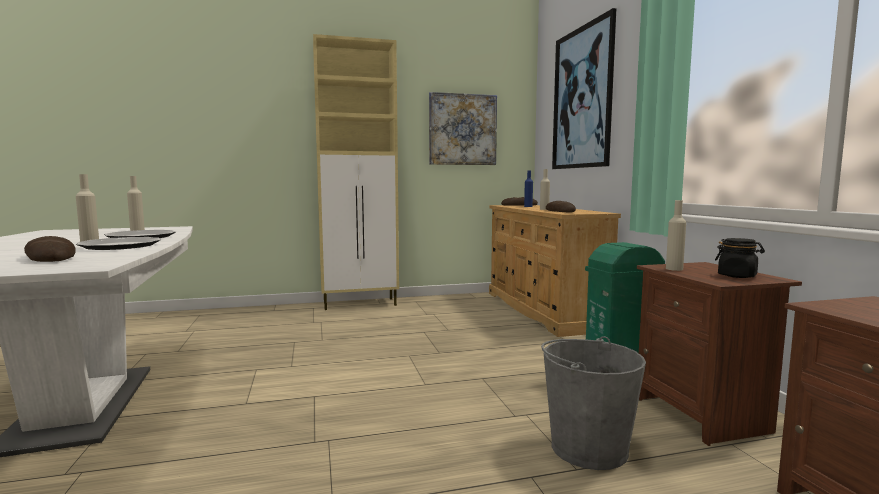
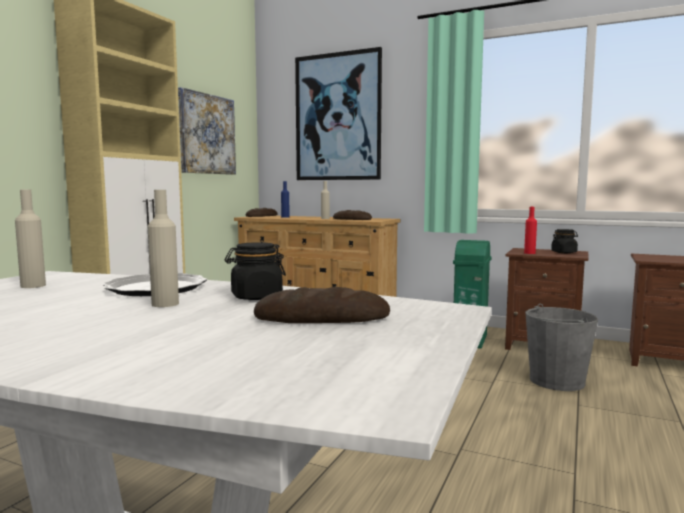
camera: 50 degrees left, 0 degrees up
plate [76,237,161,250] -> black jar [225,242,286,300]
beige bottle [666,200,686,271] -> red bottle [524,207,537,254]

